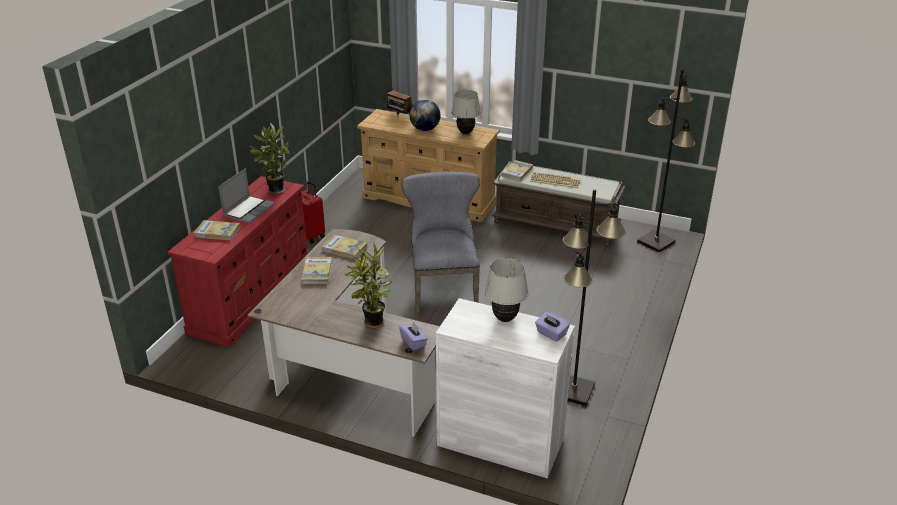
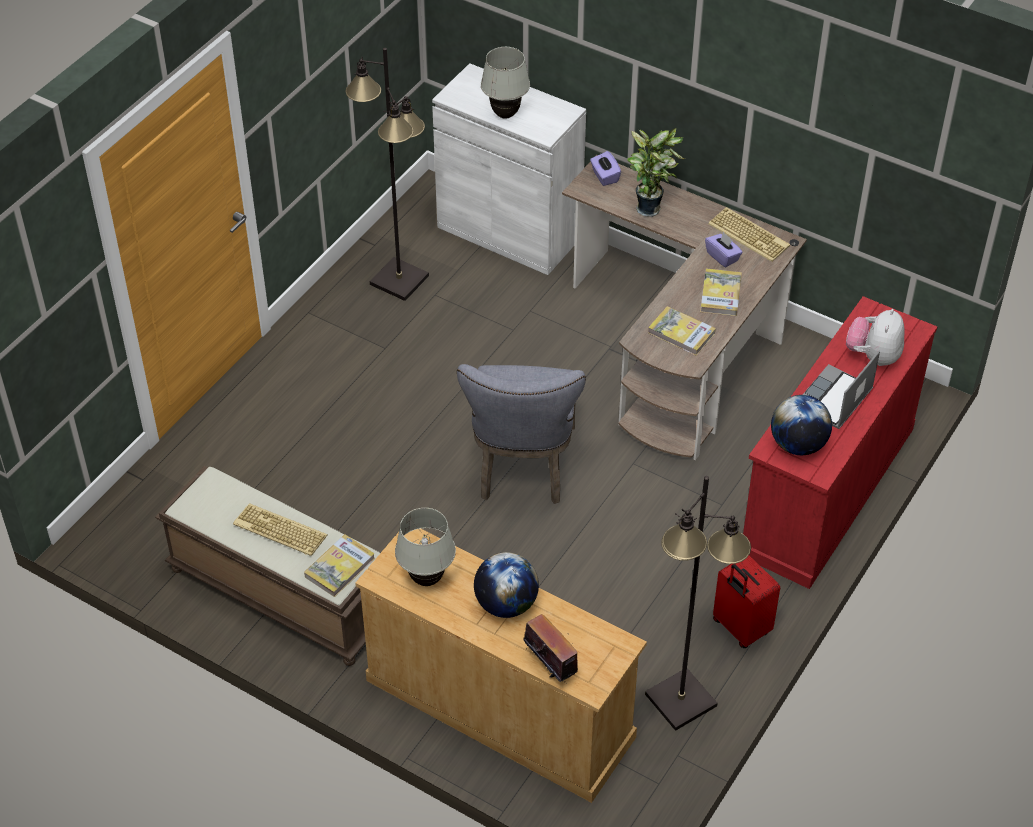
camera: 170 degrees left, 15 degrees up
book [194,220,240,241] -> plush toy [846,309,905,366]
potted plant [249,123,290,194] -> globe [771,395,832,455]
purple tissue box [535,311,570,342] -> purple tissue box moved to [705,232,743,267]
black floor lamp [637,70,695,253] -> black floor lamp moved to [645,476,751,731]
none -> keyboard [708,207,790,262]

